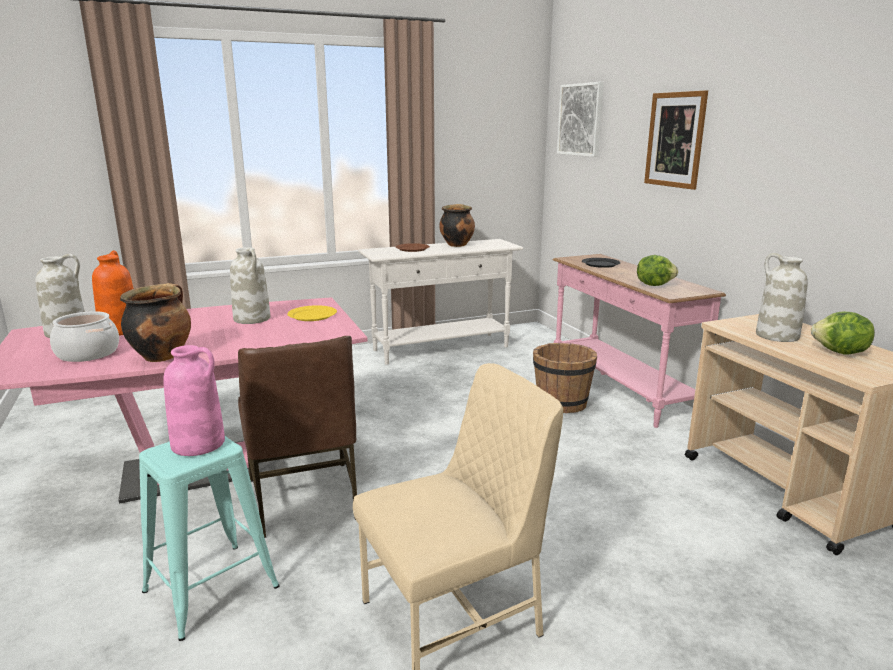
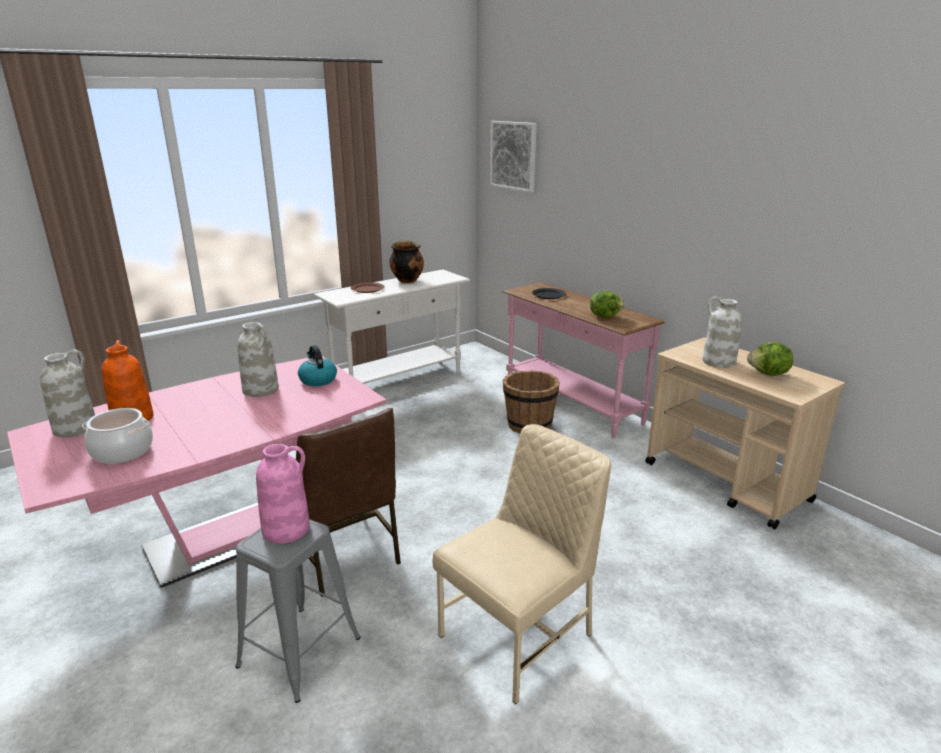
camera: 15 degrees left, 5 degrees up
cooking pot [120,283,191,362] -> none
turquoise stool [139,436,280,641] -> grey stool [235,519,360,703]
yellow plate [287,305,337,321] -> kettle [298,345,337,386]
picture [644,90,708,190] -> none

